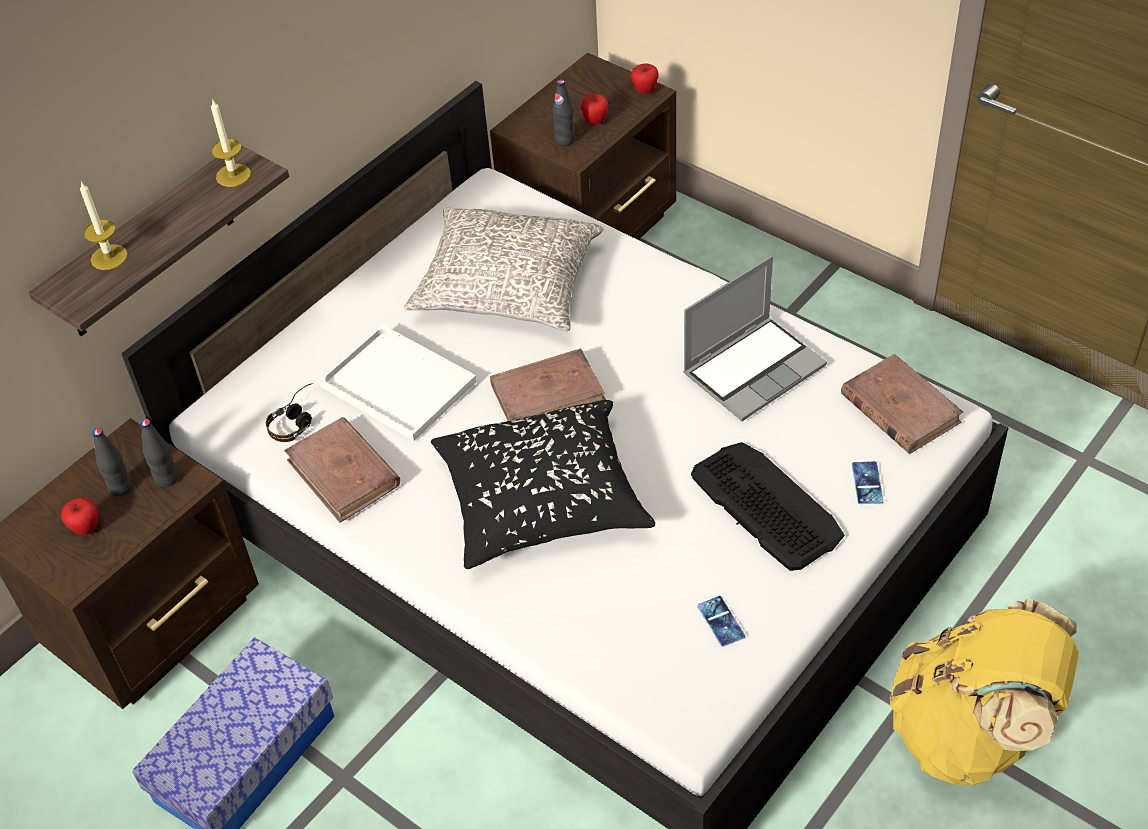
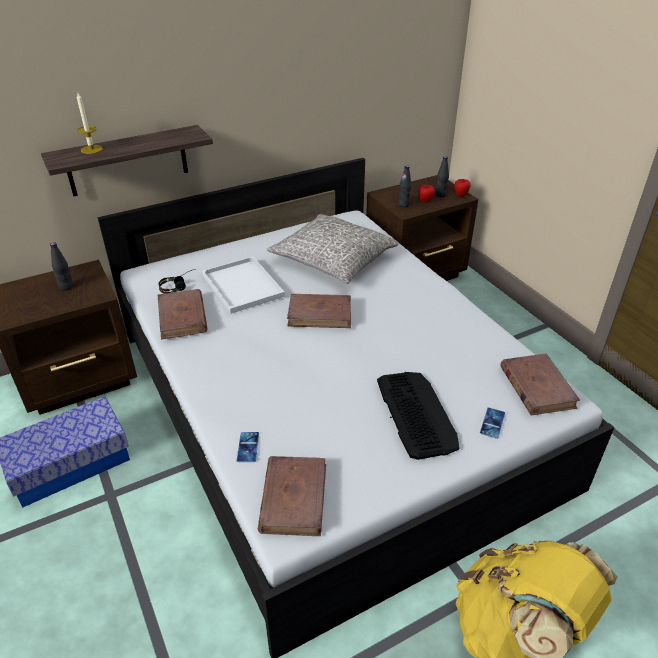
camera: 20 degrees right, 10 degrees down
apple [61,497,98,535] -> none
black bottle [140,419,178,487] -> black bottle moved to [435,156,449,197]
candle [211,100,251,187] -> none
black pillow [431,400,655,569] -> none
laptop [683,256,827,421] -> none
phone [697,596,745,647] -> phone moved to [237,432,259,462]
none -> brown book [258,456,326,536]

